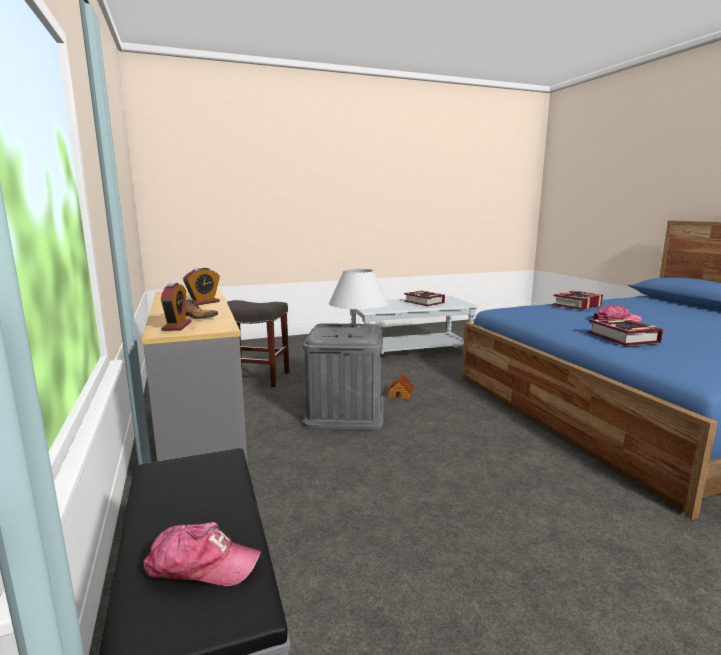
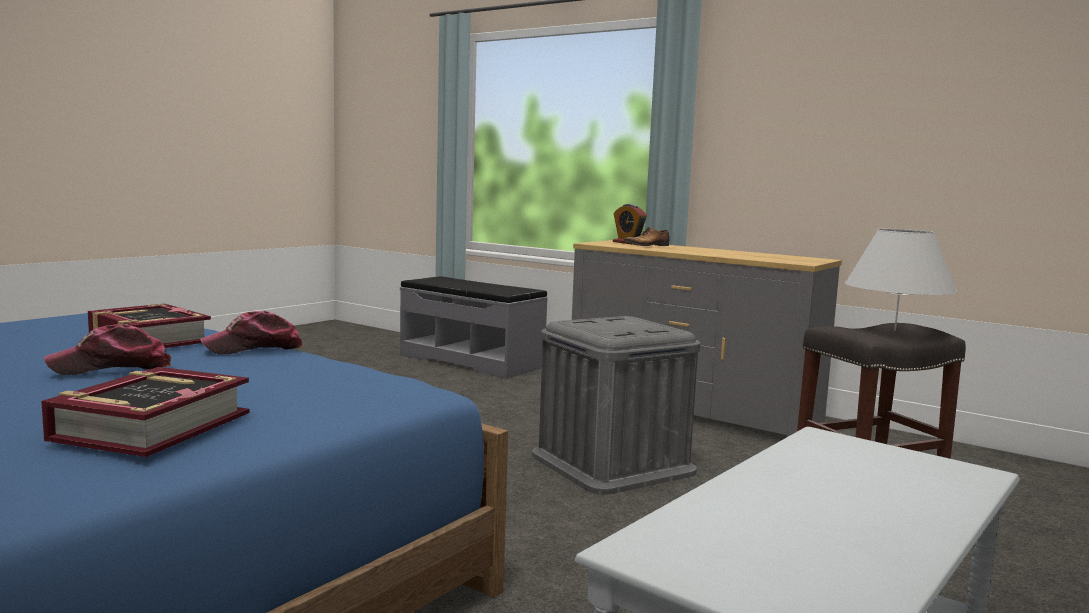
camera: 145 degrees right, 5 degrees down
cap [143,522,261,586] -> cap moved to [200,311,303,355]
alarm clock [183,267,220,305] -> none
white table lamp [329,269,389,328] -> white table lamp moved to [845,229,958,330]
toy house [386,374,415,400] -> none
book [404,291,445,306] -> none

